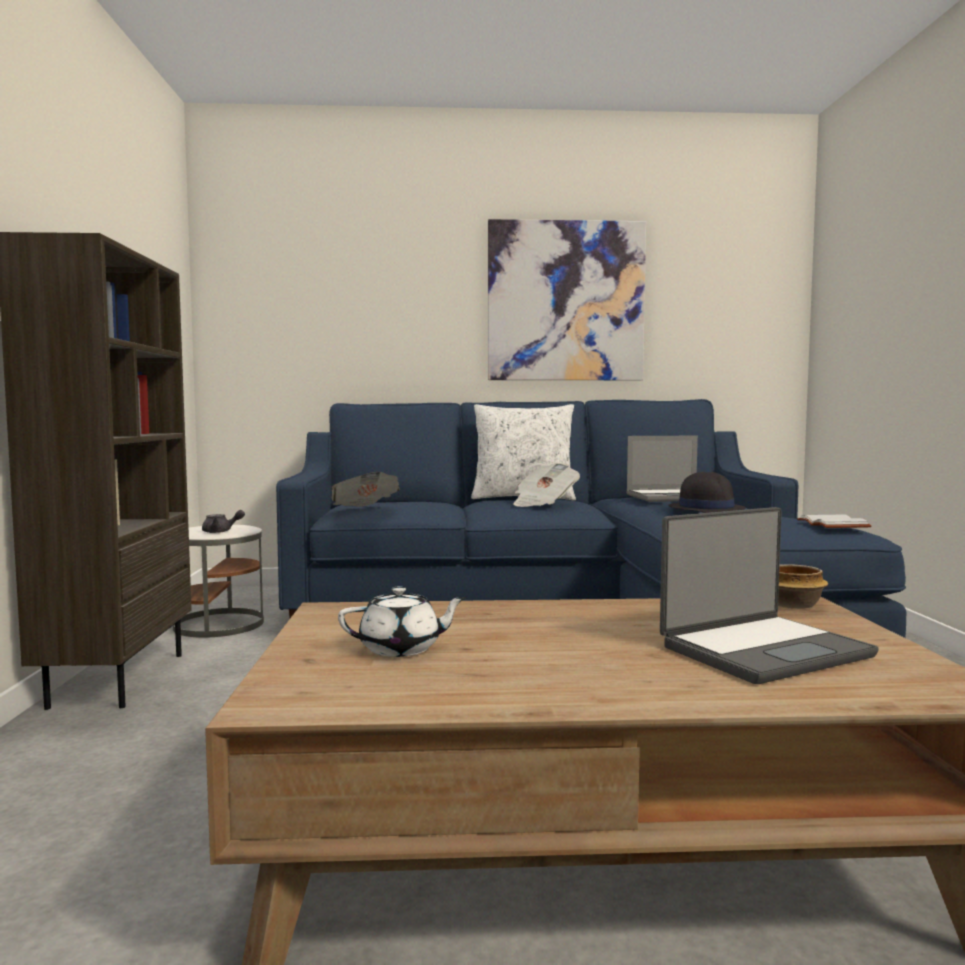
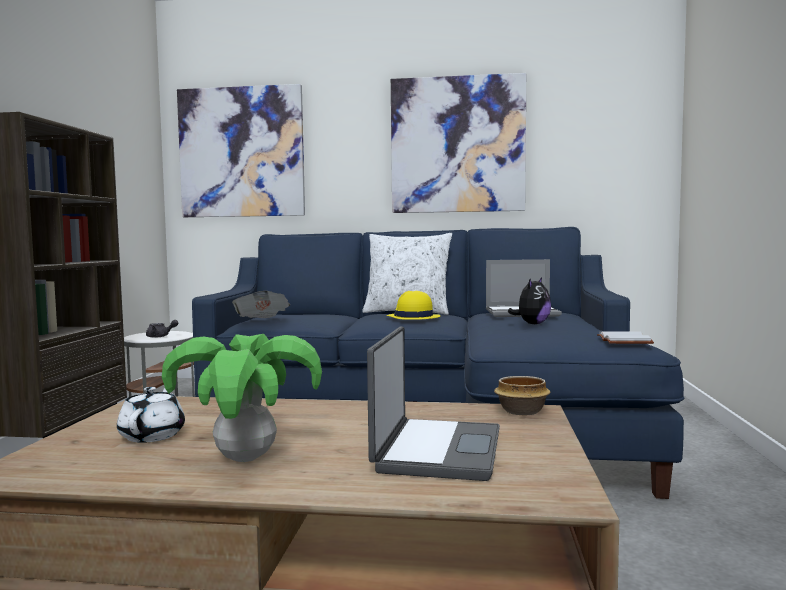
camera: 10 degrees right, 0 degrees up
white teapot [338,586,467,657] -> white teapot turned 90 degrees counterclockwise [117,387,185,443]
newspaper [514,463,580,507] -> yellow hat [386,291,441,320]
laptop [660,507,879,684] -> laptop turned 60 degrees counterclockwise [367,327,500,481]
black hat [669,472,746,513] -> plush toy [508,277,551,324]
none -> potted plant [162,334,322,462]
none -> picture [177,84,305,217]

